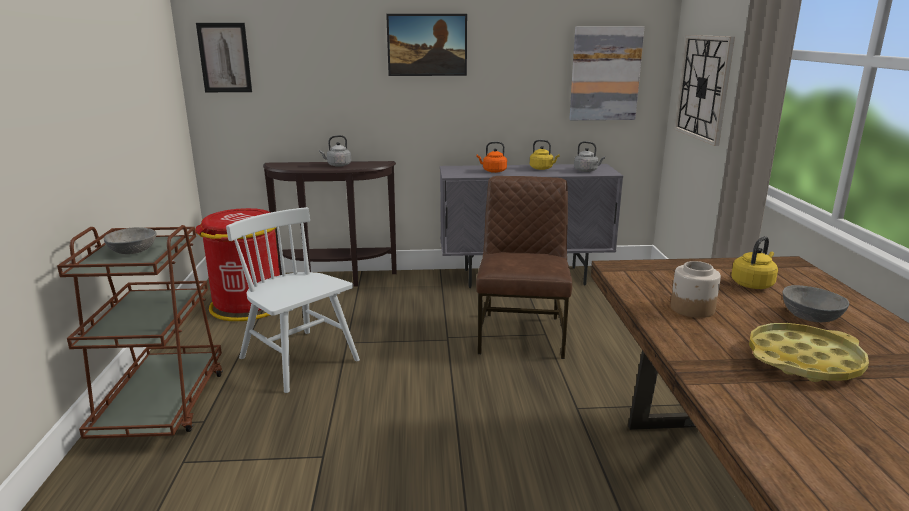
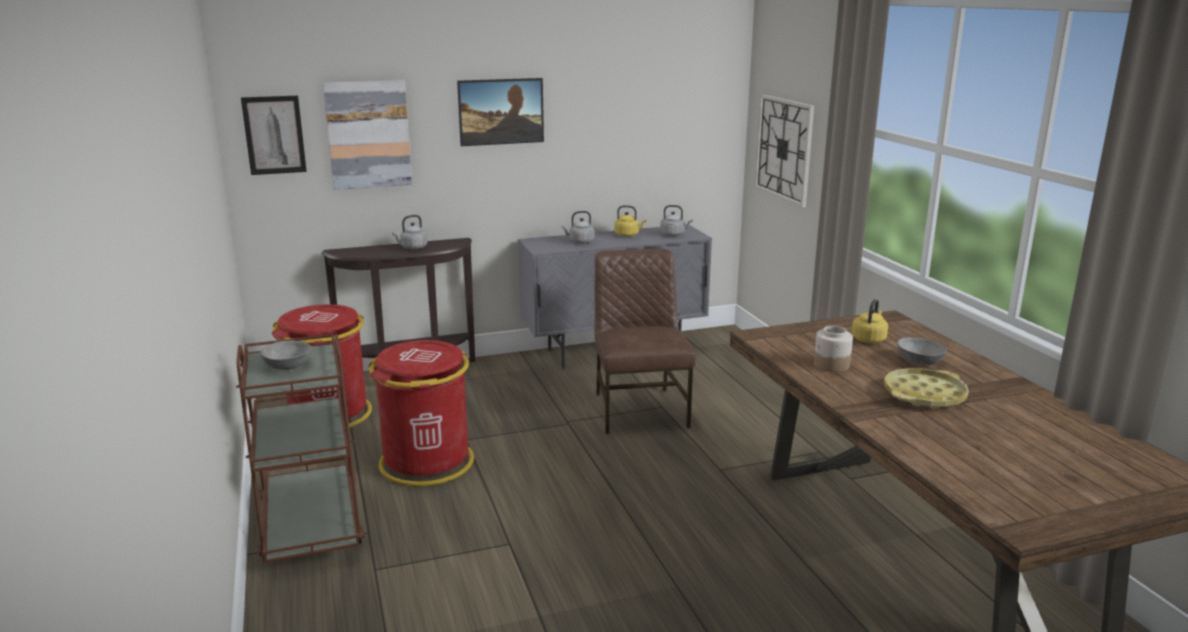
camera: 15 degrees left, 0 degrees up
white chair [226,207,360,393] -> red trash can [368,340,474,486]
orange kettle [476,142,507,173] -> grey kettle [561,211,594,244]
picture [570,26,645,120] -> picture moved to [323,80,412,190]

